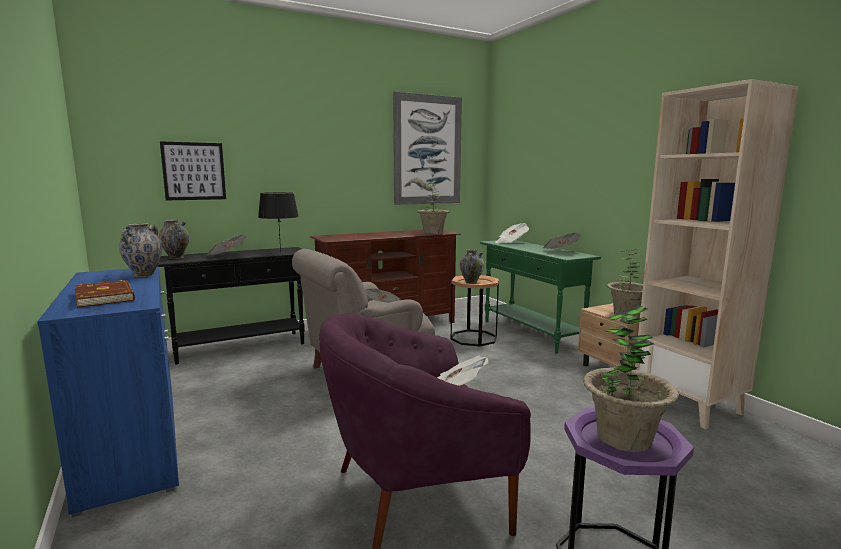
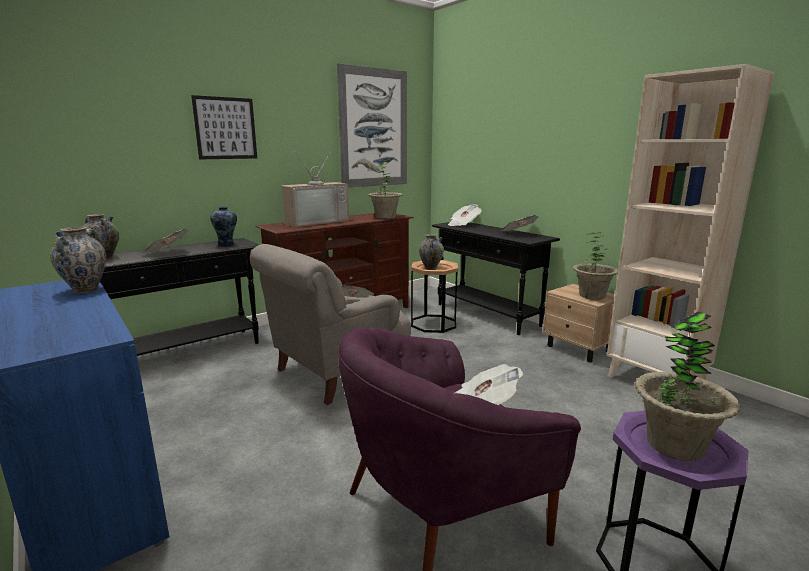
camera: 10 degrees left, 5 degrees up
brown book [75,280,135,308] -> none
picture [160,141,226,200] -> picture moved to [191,95,257,159]
black table lamp [258,192,299,252] -> vase [210,206,237,247]
green console table [480,240,601,354] -> black console table [432,222,560,335]
none -> television [282,152,349,227]

